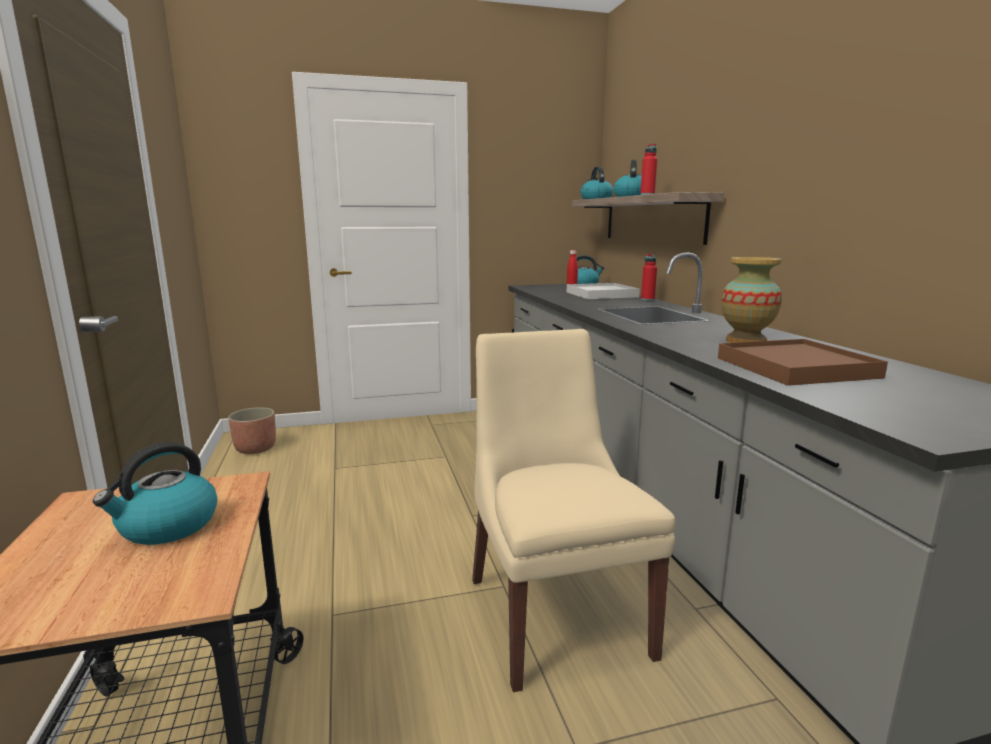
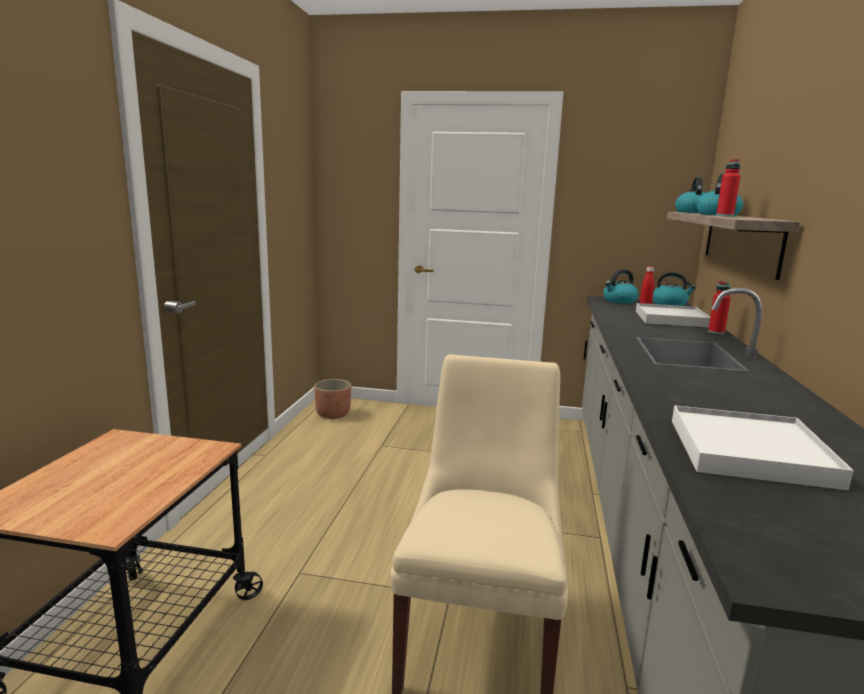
camera: 25 degrees right, 0 degrees up
kettle [93,442,217,545] -> kettle moved to [603,269,639,304]
brown tray [718,339,888,386] -> white tray [672,405,854,490]
vase [721,257,782,343] -> none

